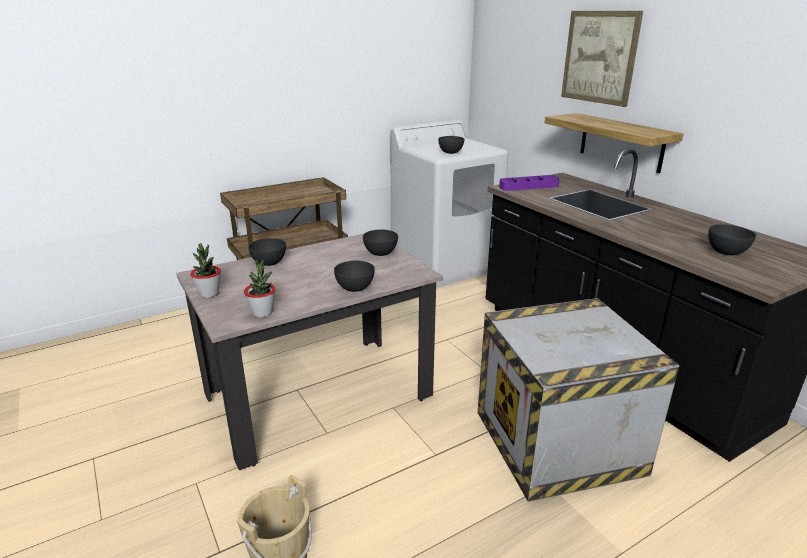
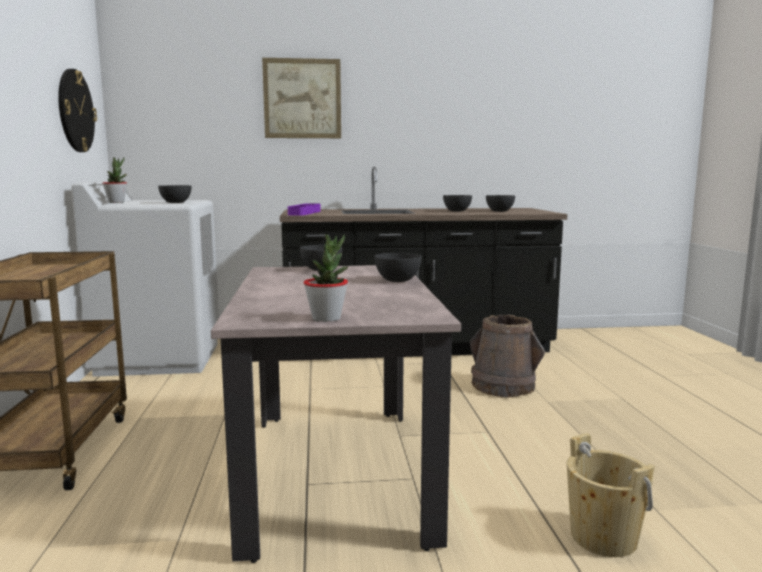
camera: 65 degrees left, 15 degrees down
potted plant [244,259,275,317] -> potted plant moved to [102,157,127,203]
grey bowl [248,238,286,266] -> grey bowl moved to [443,195,472,212]
crate [478,298,680,502] -> brown bucket [470,315,545,398]
shelf [545,113,684,173] -> none
none -> wall clock [58,69,97,152]

